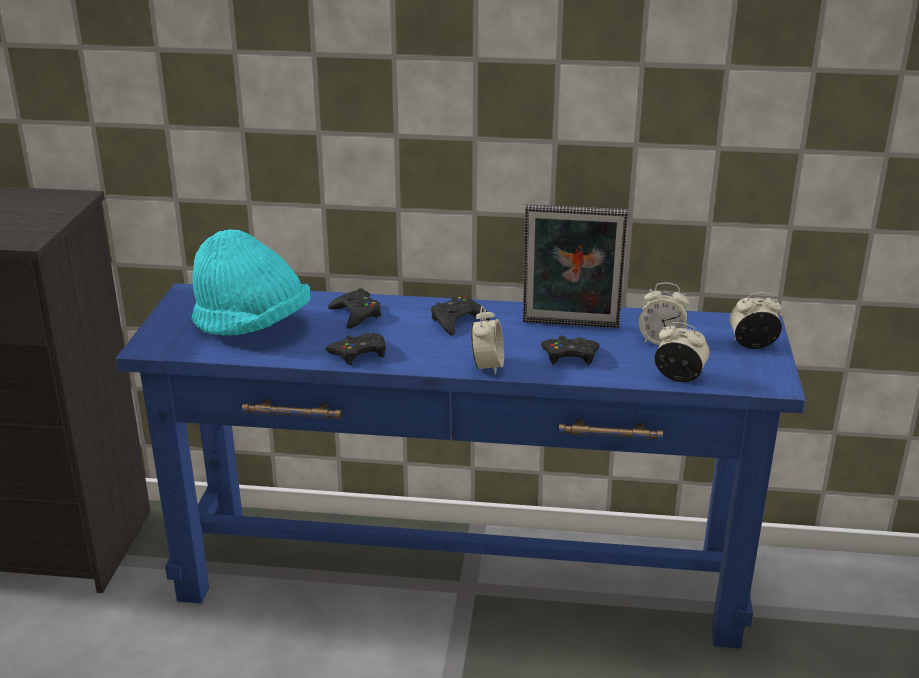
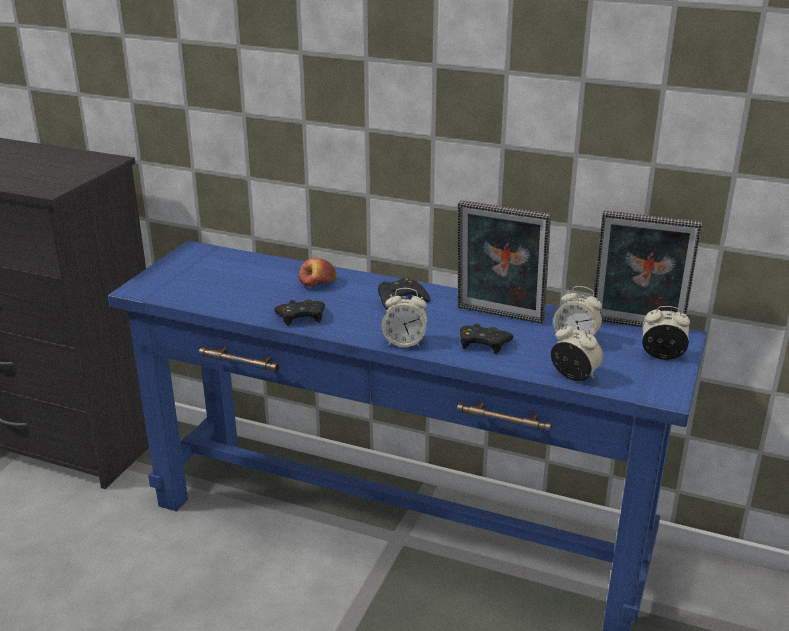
camera: 15 degrees right, 0 degrees up
turquoise hat [191,229,311,336] -> none
black game controller [328,288,381,329] -> apple [298,258,337,287]
alarm clock [471,306,504,375] -> alarm clock turned 75 degrees clockwise [382,288,427,347]
none -> picture frame [594,211,702,327]

